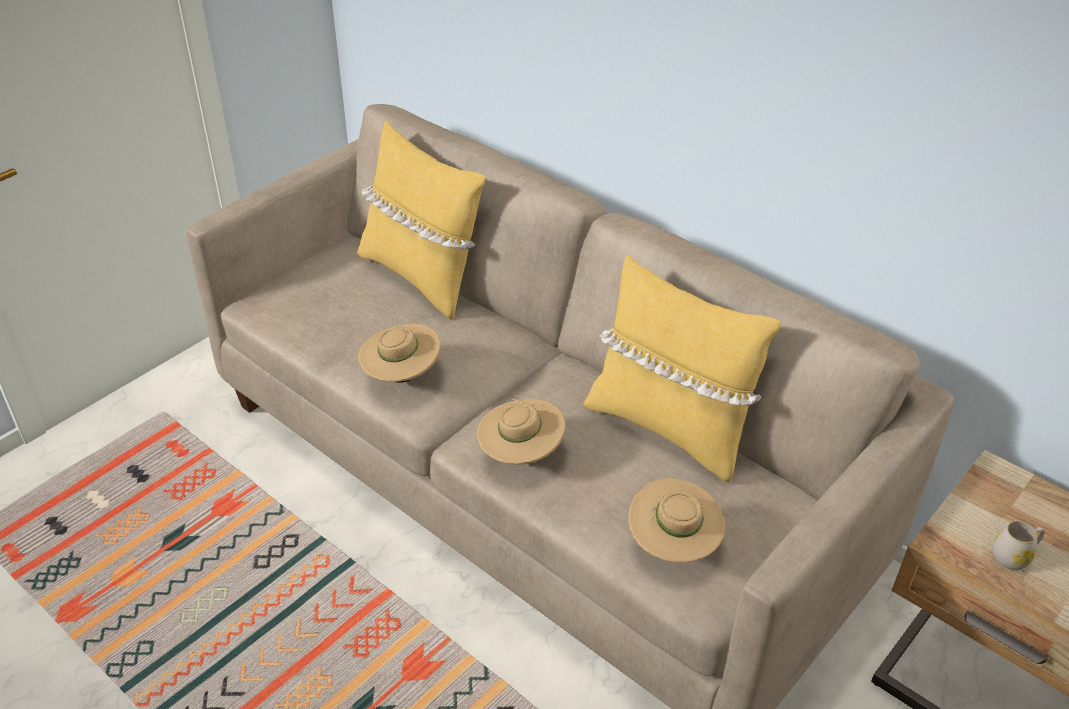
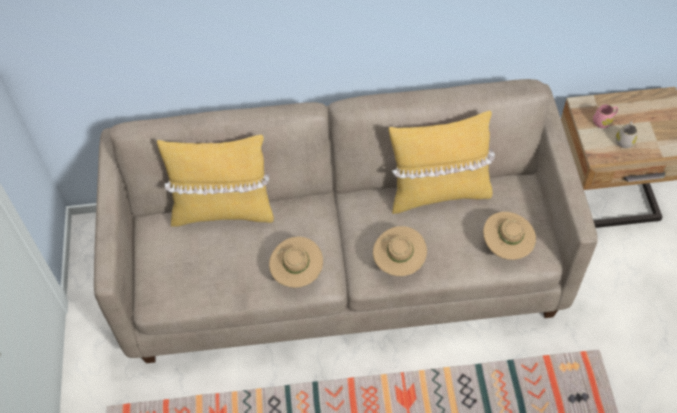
camera: 45 degrees left, 15 degrees up
none -> pink mug [593,104,618,128]

